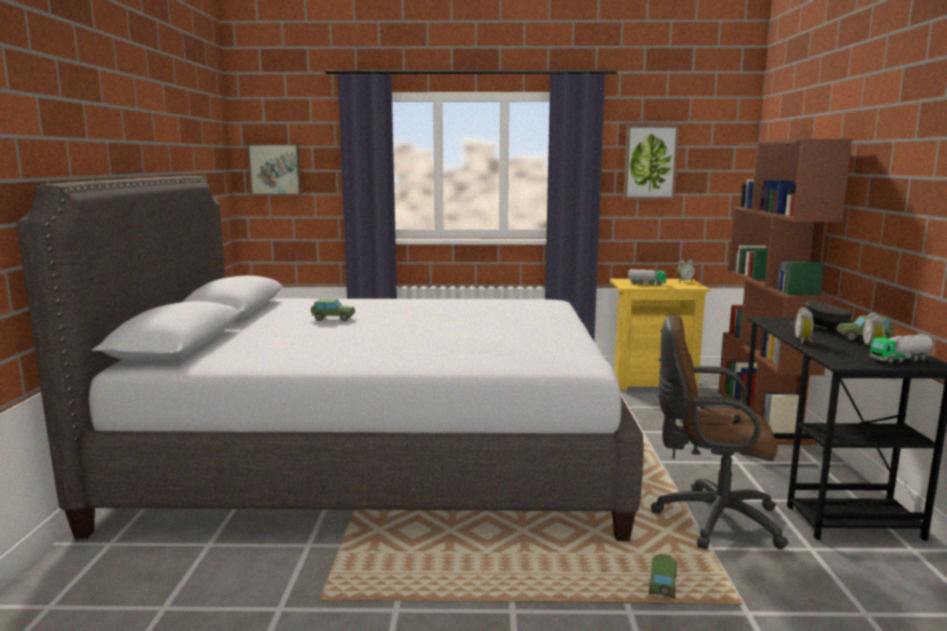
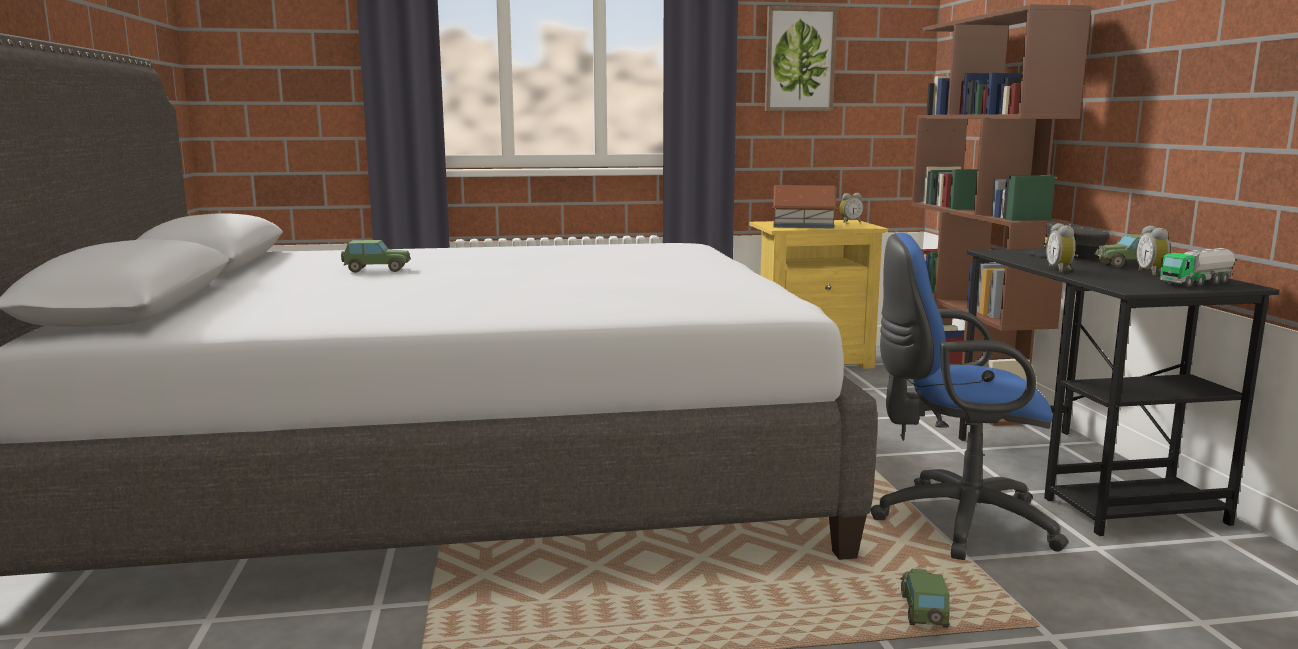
camera: 10 degrees left, 0 degrees up
picture [247,144,302,195] -> none
toy truck [628,269,666,286] -> toy house [772,185,837,229]
brown office chair [651,315,788,549] -> blue office chair [871,233,1068,560]

